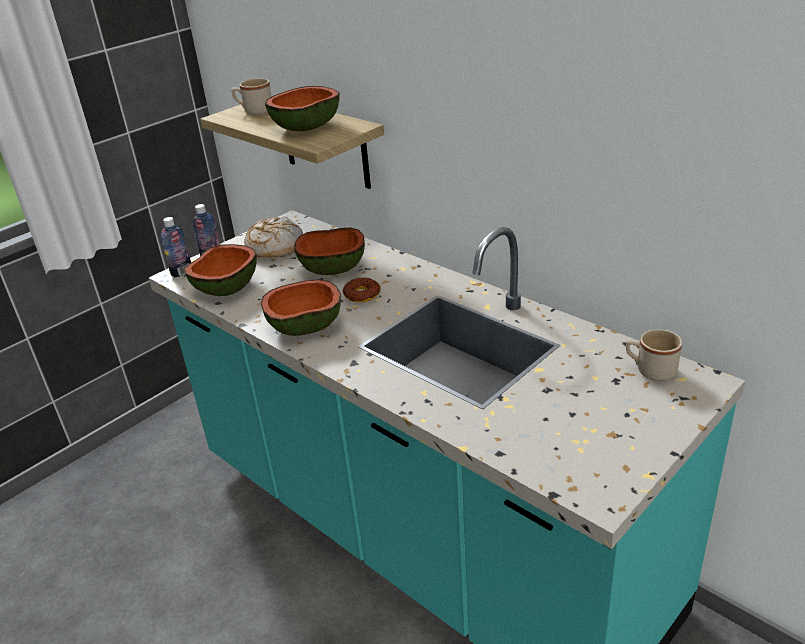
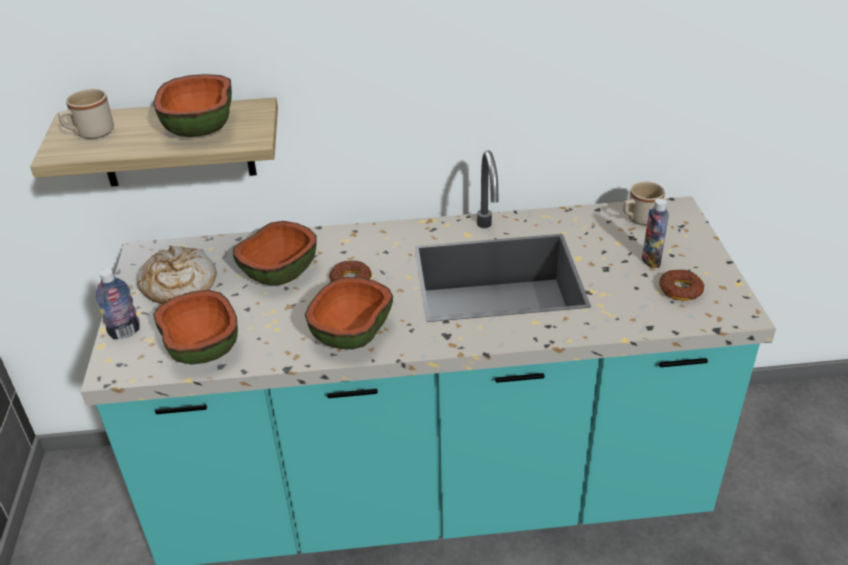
camera: 50 degrees left, 5 degrees up
bottle [161,217,191,278] -> bottle moved to [642,198,669,268]
none -> donut [659,270,704,301]

